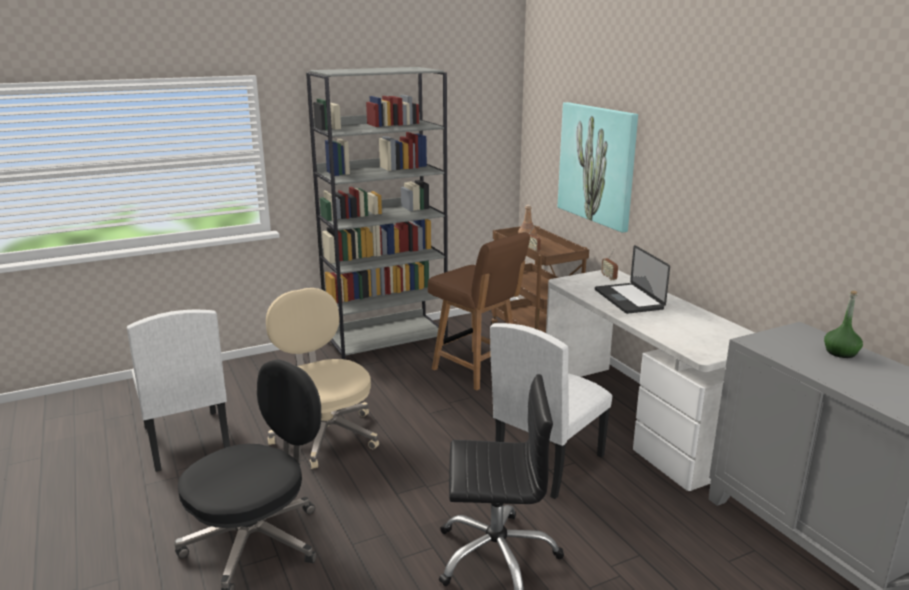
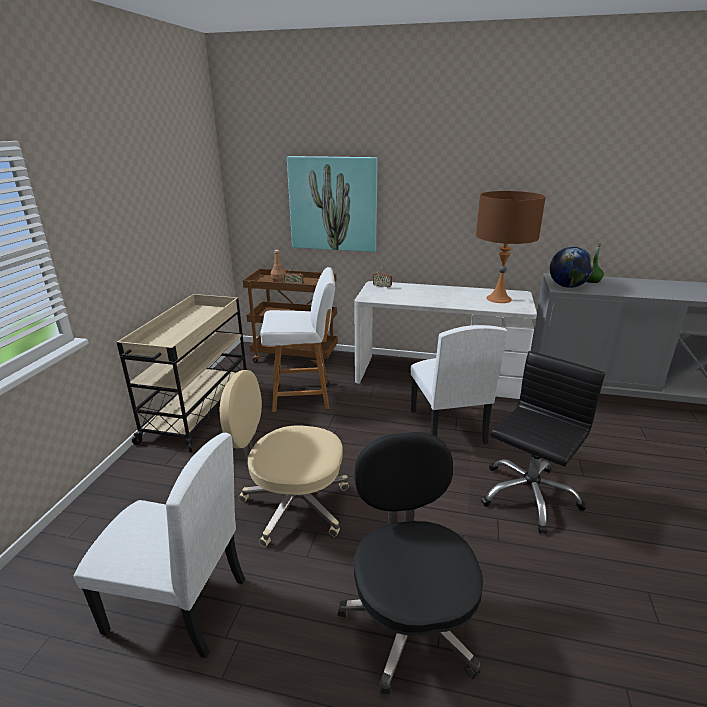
camera: 50 degrees left, 5 degrees up
grey bookcase [306,67,448,359] -> beige cart [117,294,255,452]
brown chair [428,232,530,390] -> white chair [260,267,335,412]
laptop [595,245,670,314] -> none
none -> brown table lamp [476,191,546,303]
none -> globe [550,247,594,288]

